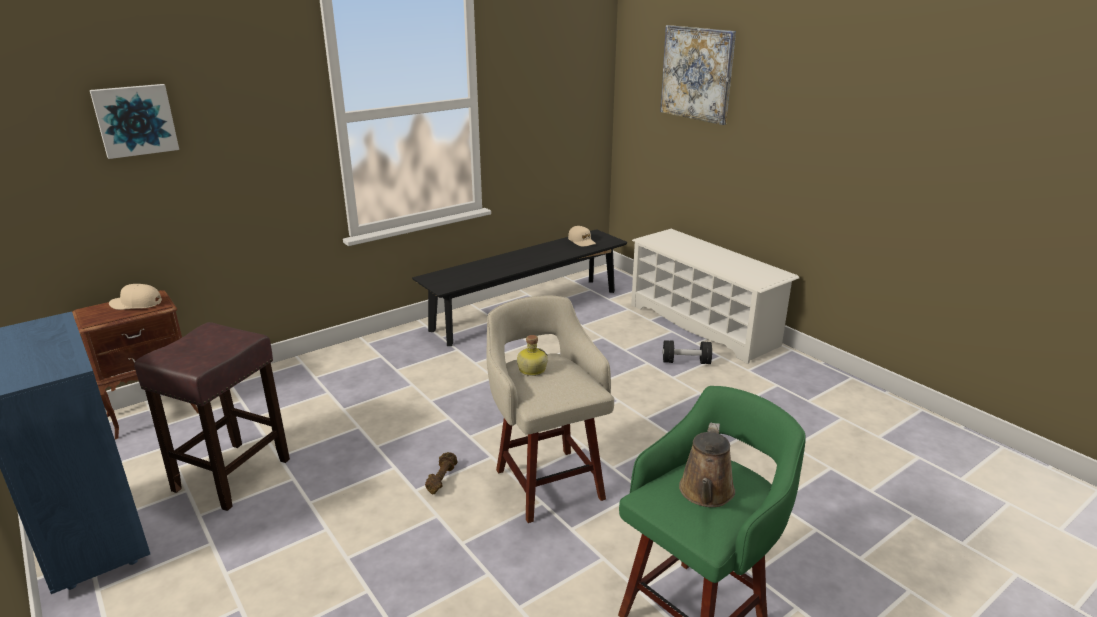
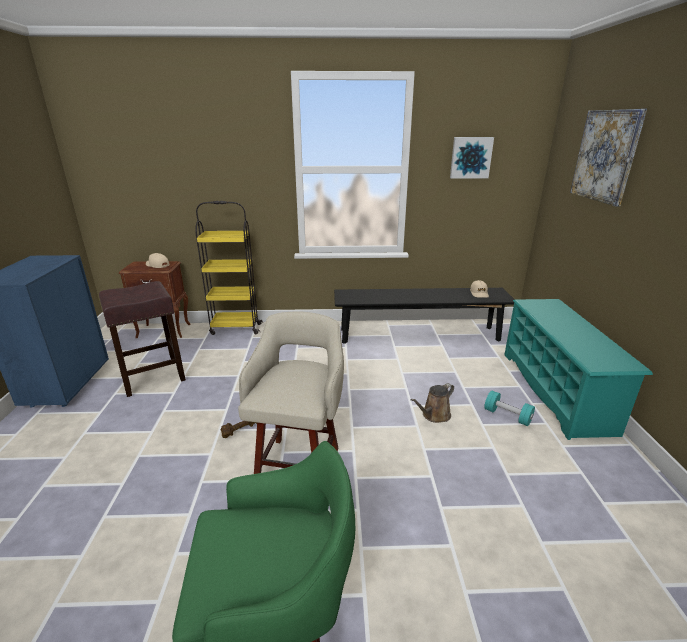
camera: 35 degrees right, 0 degrees up
picture [90,84,179,159] -> picture moved to [450,137,494,179]
bottle [517,335,548,376] -> none
white shoe rack [631,229,799,364] -> turquoise shoe rack [504,299,653,440]
black dumbbell [663,340,712,364] -> turquoise dumbbell [484,390,535,426]
brown watering can [679,423,735,507] -> brown watering can moved to [410,383,454,423]
none -> yellow cart [195,201,263,335]

